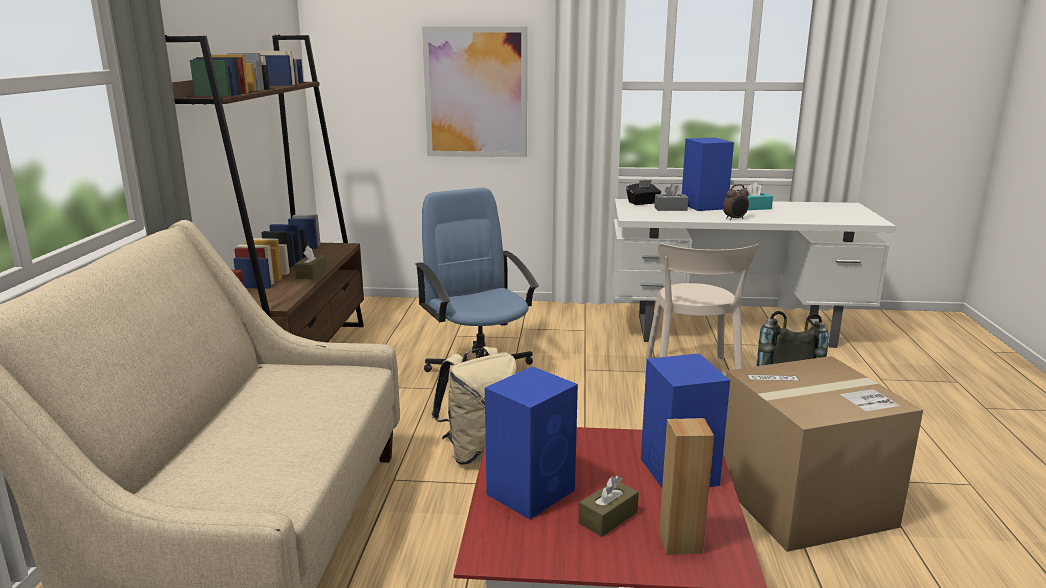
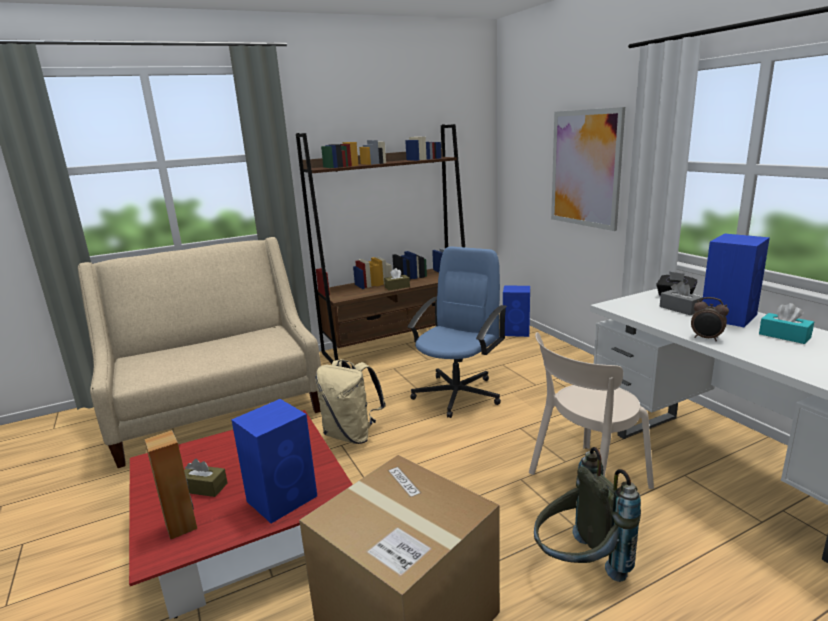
camera: 60 degrees right, 0 degrees up
blue speaker [485,366,578,519] -> blue speaker moved to [503,285,530,337]

